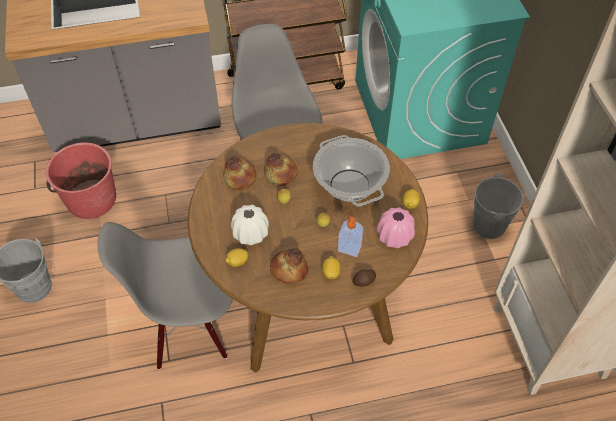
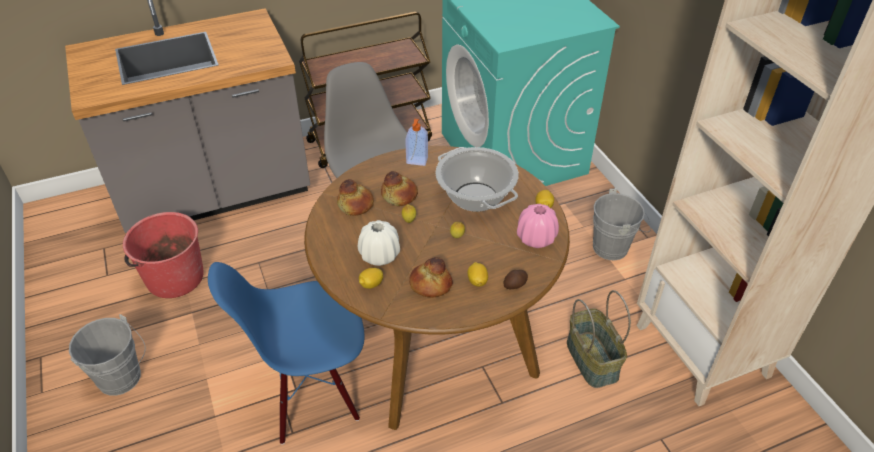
camera: 10 degrees left, 10 degrees down
grey chair [98,222,233,370] -> blue chair [208,262,365,445]
soap dispenser [338,216,363,257] -> soap dispenser moved to [405,119,428,166]
none -> basket [567,290,631,388]

